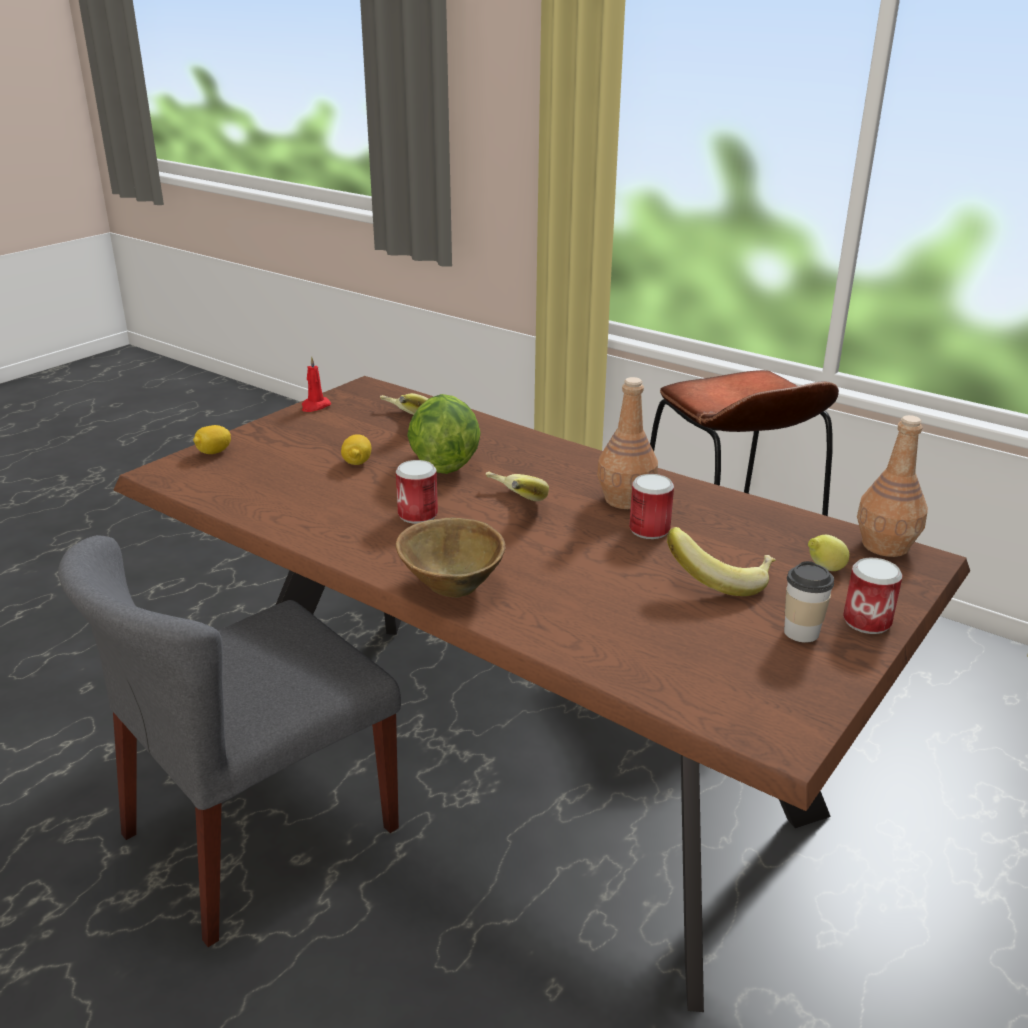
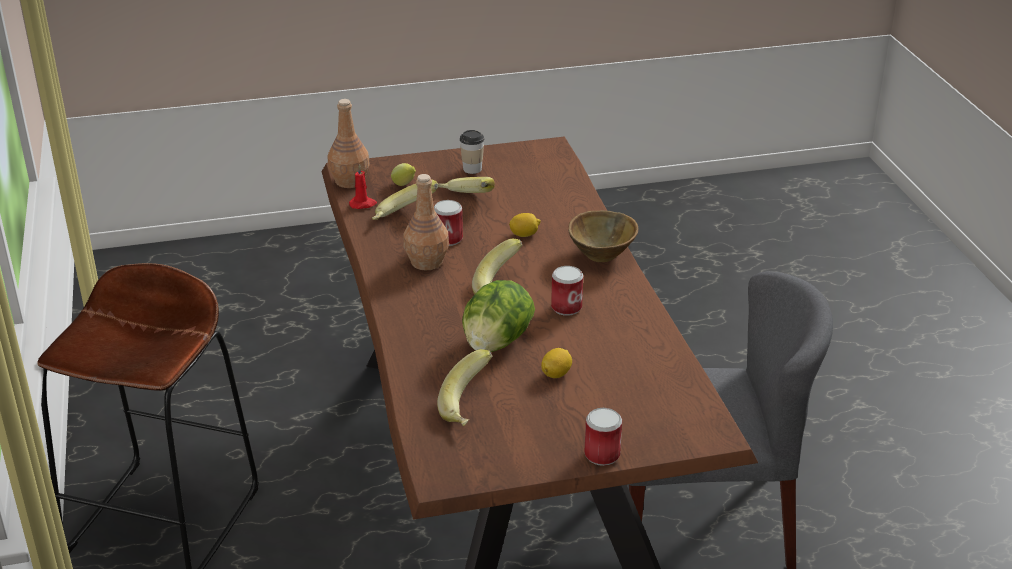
camera: 140 degrees left, 5 degrees up
lemon [193,425,231,454] -> lemon moved to [509,213,541,237]
red candle [302,356,331,412] -> red candle moved to [349,165,377,209]
can [843,558,902,634] -> can moved to [584,408,622,466]
none -> banana [372,180,439,220]

